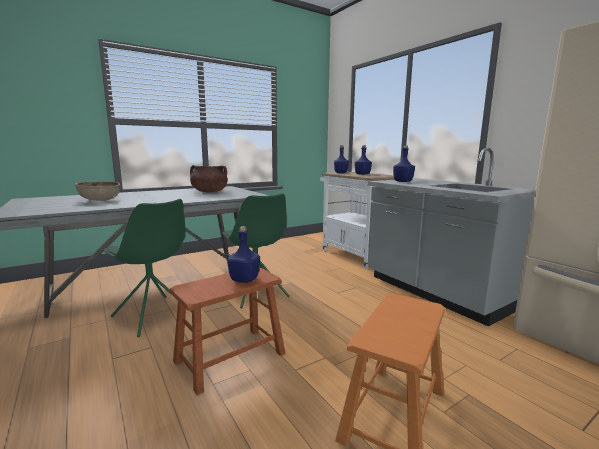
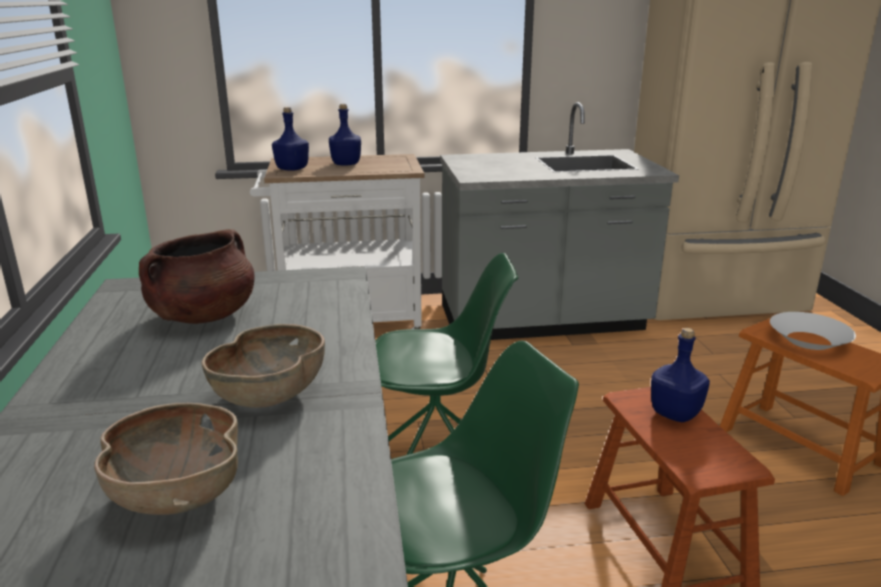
camera: 65 degrees left, 10 degrees up
blue bottle [393,145,415,182] -> none
none -> brown bowl [202,324,325,408]
none -> white bowl [770,312,856,350]

